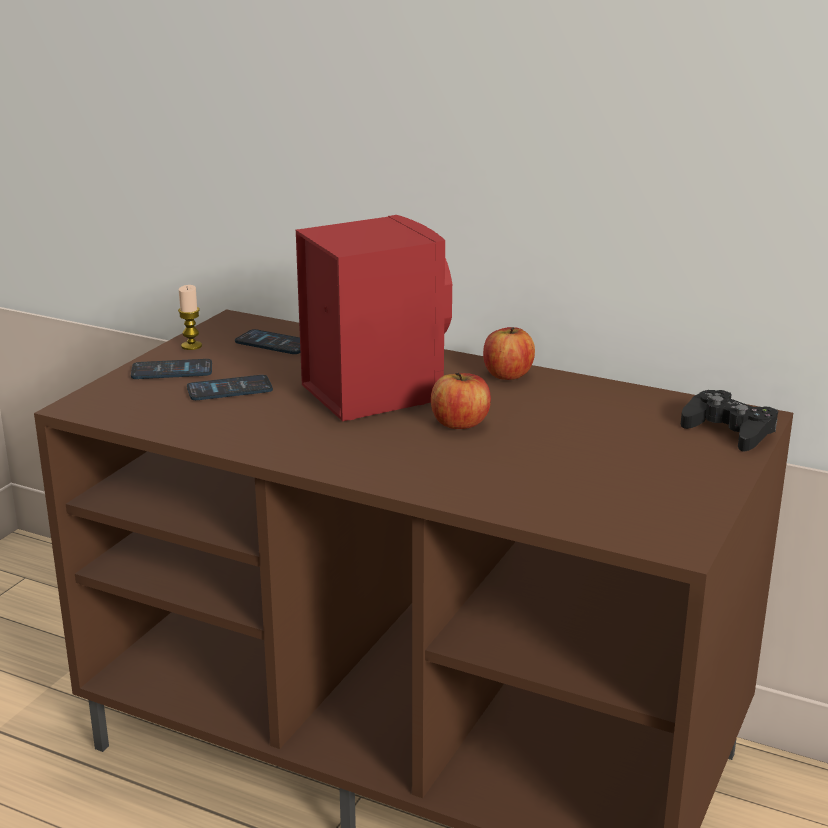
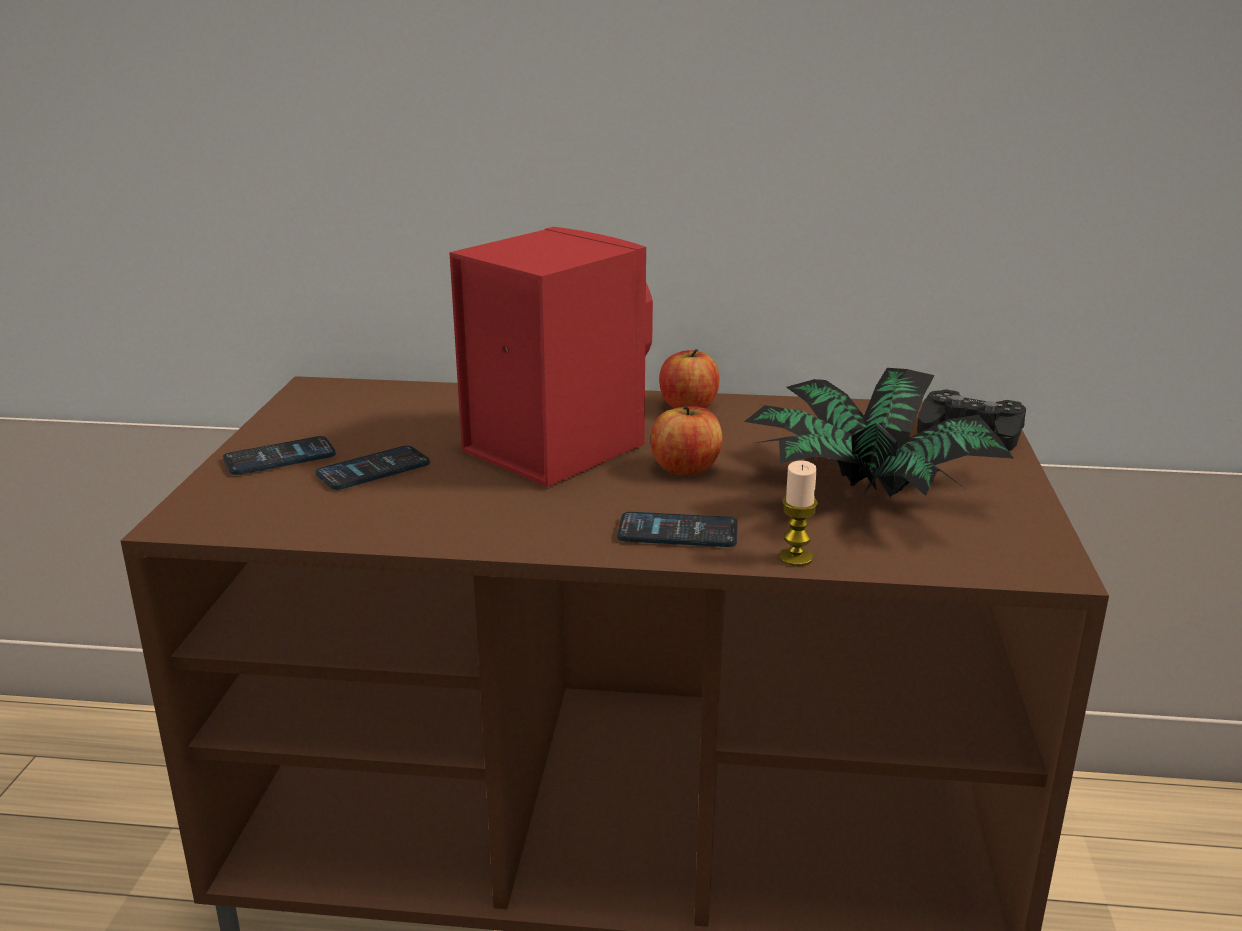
camera: 20 degrees left, 0 degrees up
candle [178,285,202,350] -> candle moved to [779,461,818,566]
phone [235,329,300,354] -> phone moved to [617,512,738,547]
none -> potted plant [744,368,1014,497]

